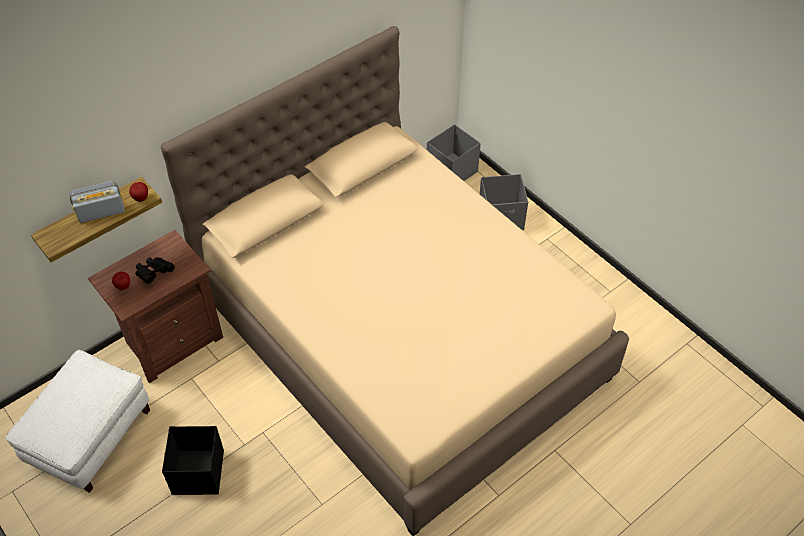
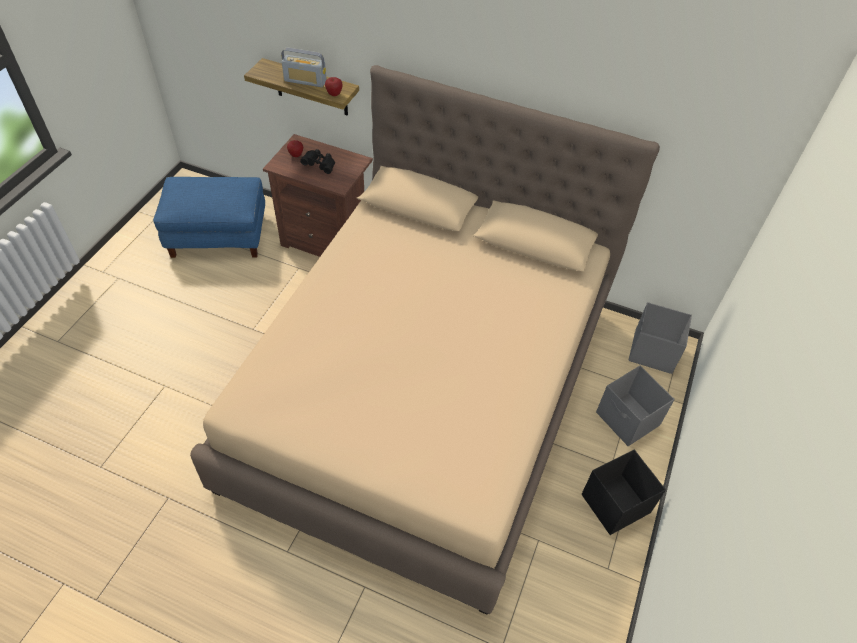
camera: 60 degrees right, 0 degrees up
white ottoman [5,350,150,493] -> blue ottoman [153,177,265,258]
radio [69,181,125,223] -> radio turned 150 degrees clockwise [281,48,327,87]
black storage box [162,426,224,495] -> black storage box moved to [582,449,666,535]

